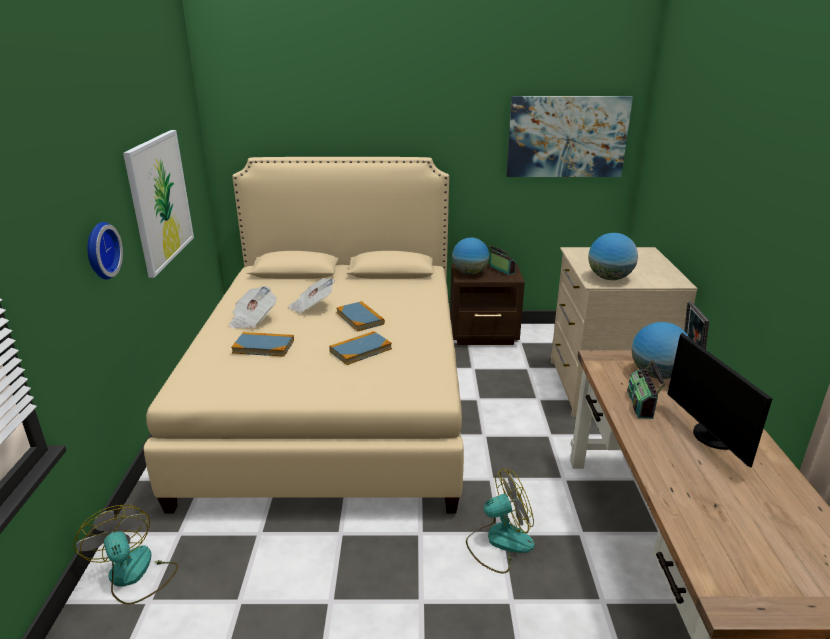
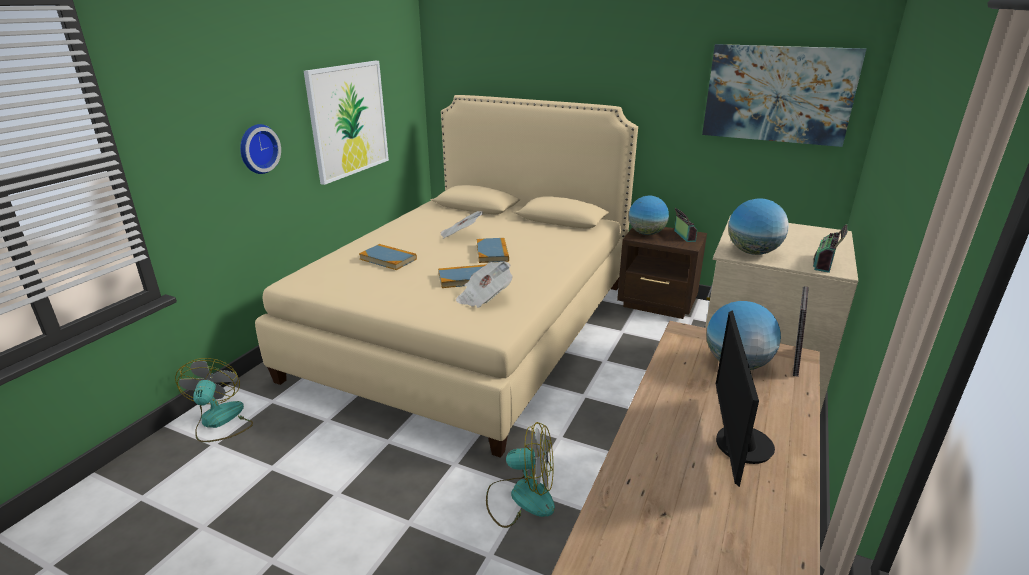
camera: 25 degrees right, 0 degrees up
newspaper [229,286,277,328] -> newspaper moved to [456,261,513,308]
radio [627,360,665,419] -> radio moved to [813,224,847,273]

